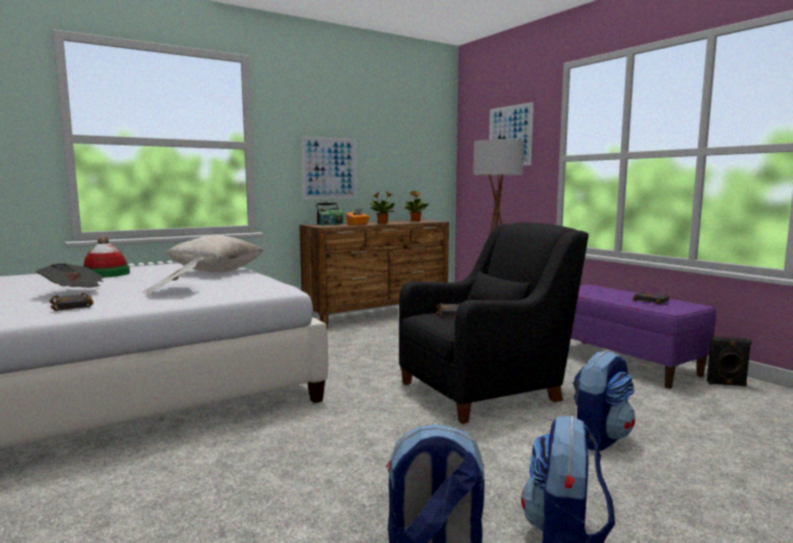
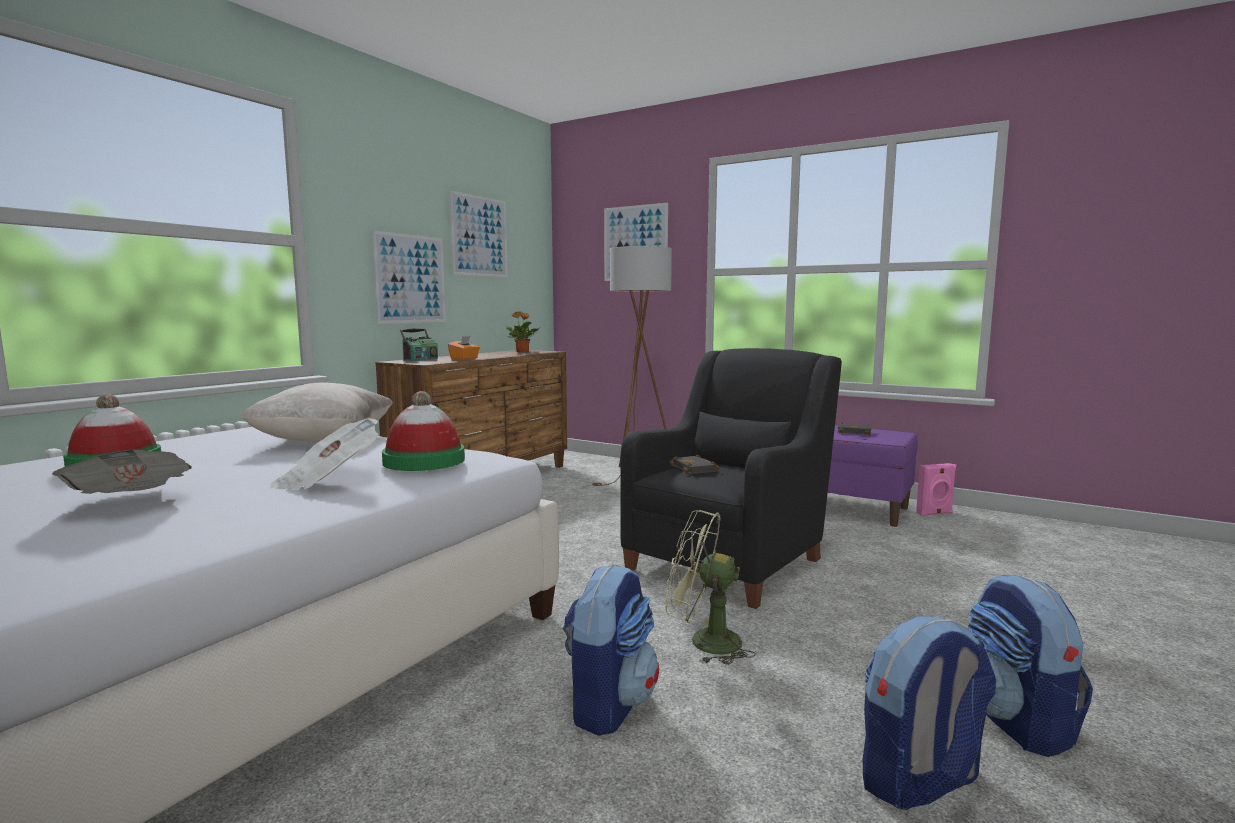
camera: 25 degrees left, 0 degrees up
black book [50,292,94,311] -> none
potted plant [370,191,395,224] -> none
backpack [573,350,635,451] -> backpack moved to [563,563,659,736]
black speaker [707,337,752,387] -> pink speaker [916,463,956,516]
none -> hat [382,391,465,471]
none -> picture [449,190,507,277]
none -> green fan [666,510,756,665]

